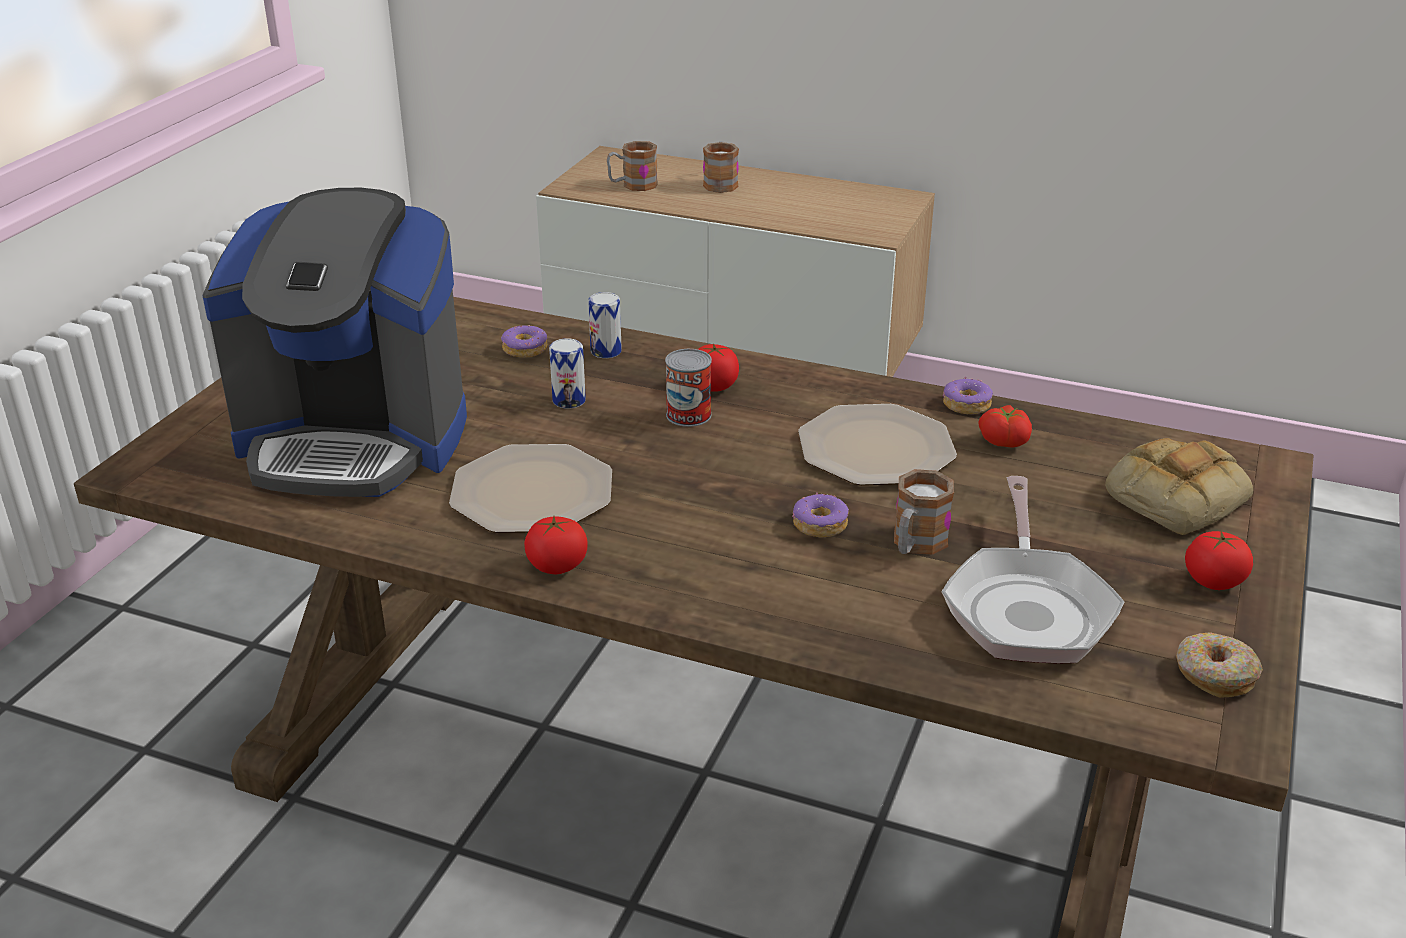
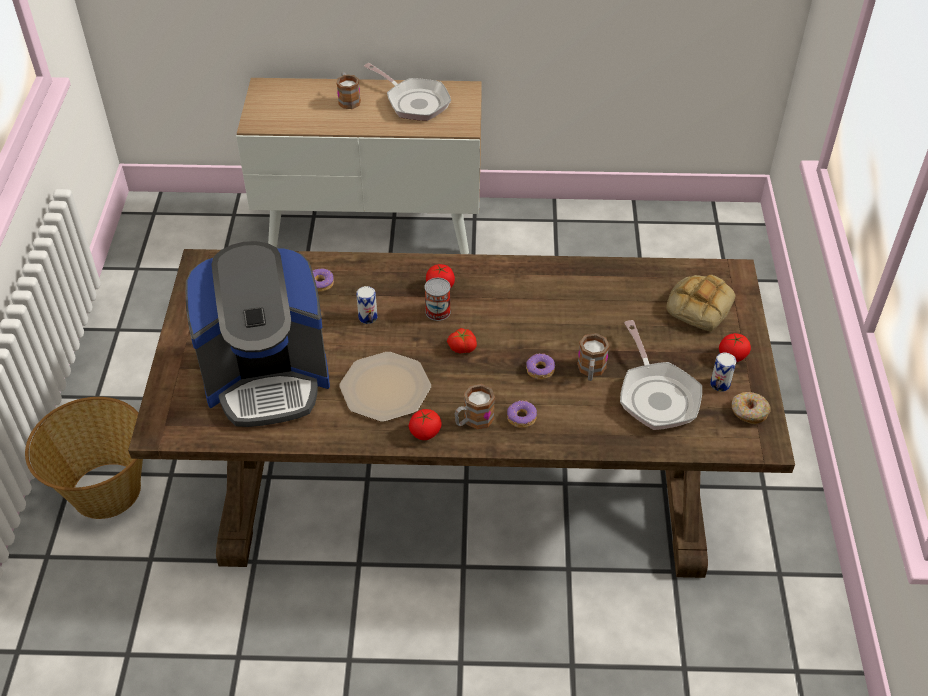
camera: 20 degrees left, 15 degrees up
can [588,292,622,358] -> can moved to [710,353,736,392]
mug [607,141,658,191] -> mug moved to [455,384,495,429]
plate [798,404,957,486] -> none
donut [943,377,993,414] -> donut moved to [507,400,537,428]
tomato [978,405,1032,448] -> tomato moved to [447,328,477,353]
none -> basket [25,397,143,519]
none -> frying pan [364,63,451,121]

